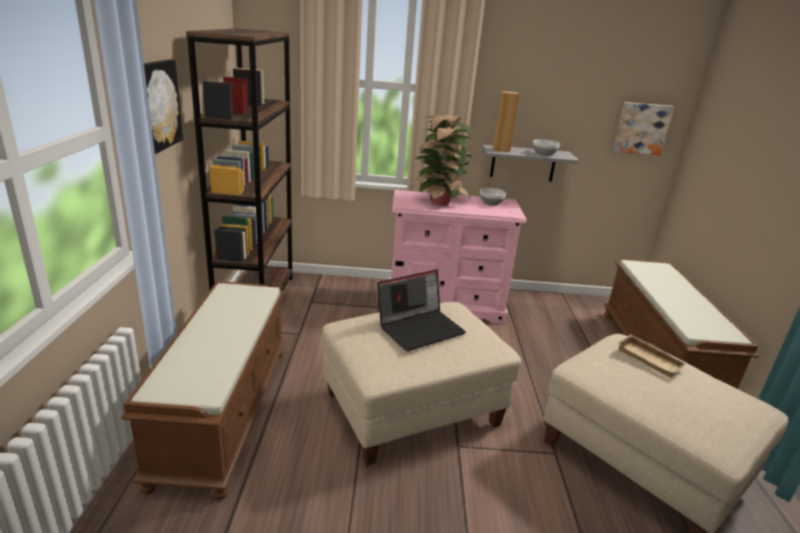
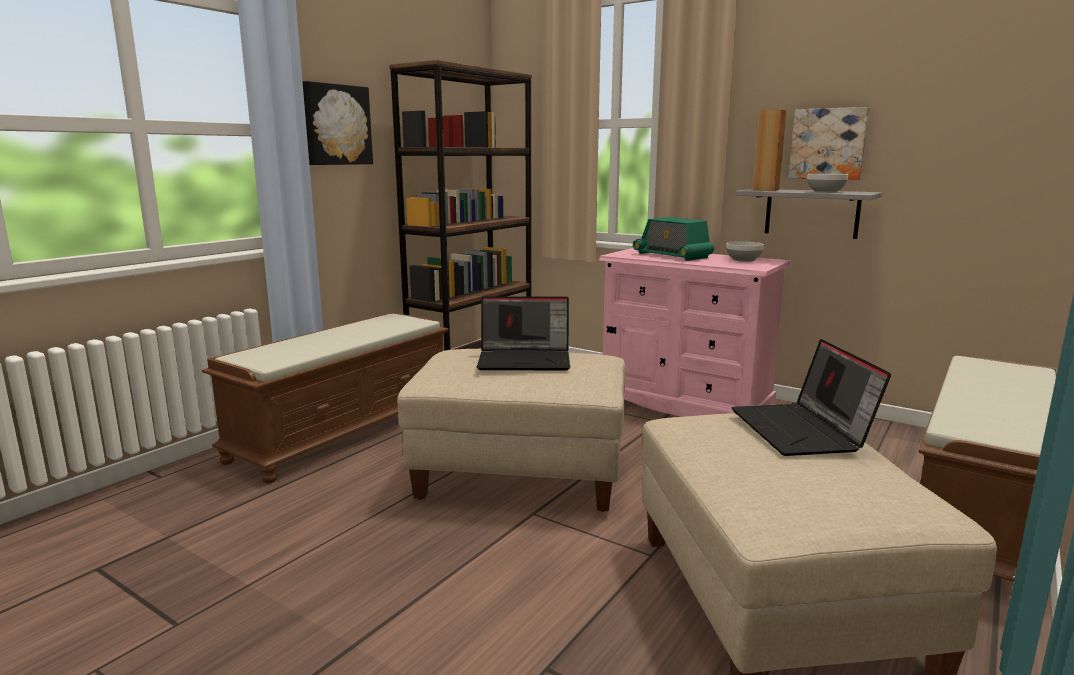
camera: 35 degrees right, 10 degrees down
potted plant [412,115,477,206] -> radio [633,217,714,261]
picture [613,102,674,155] -> picture moved to [789,107,869,180]
beige tray [617,334,688,378] -> laptop [732,339,891,456]

